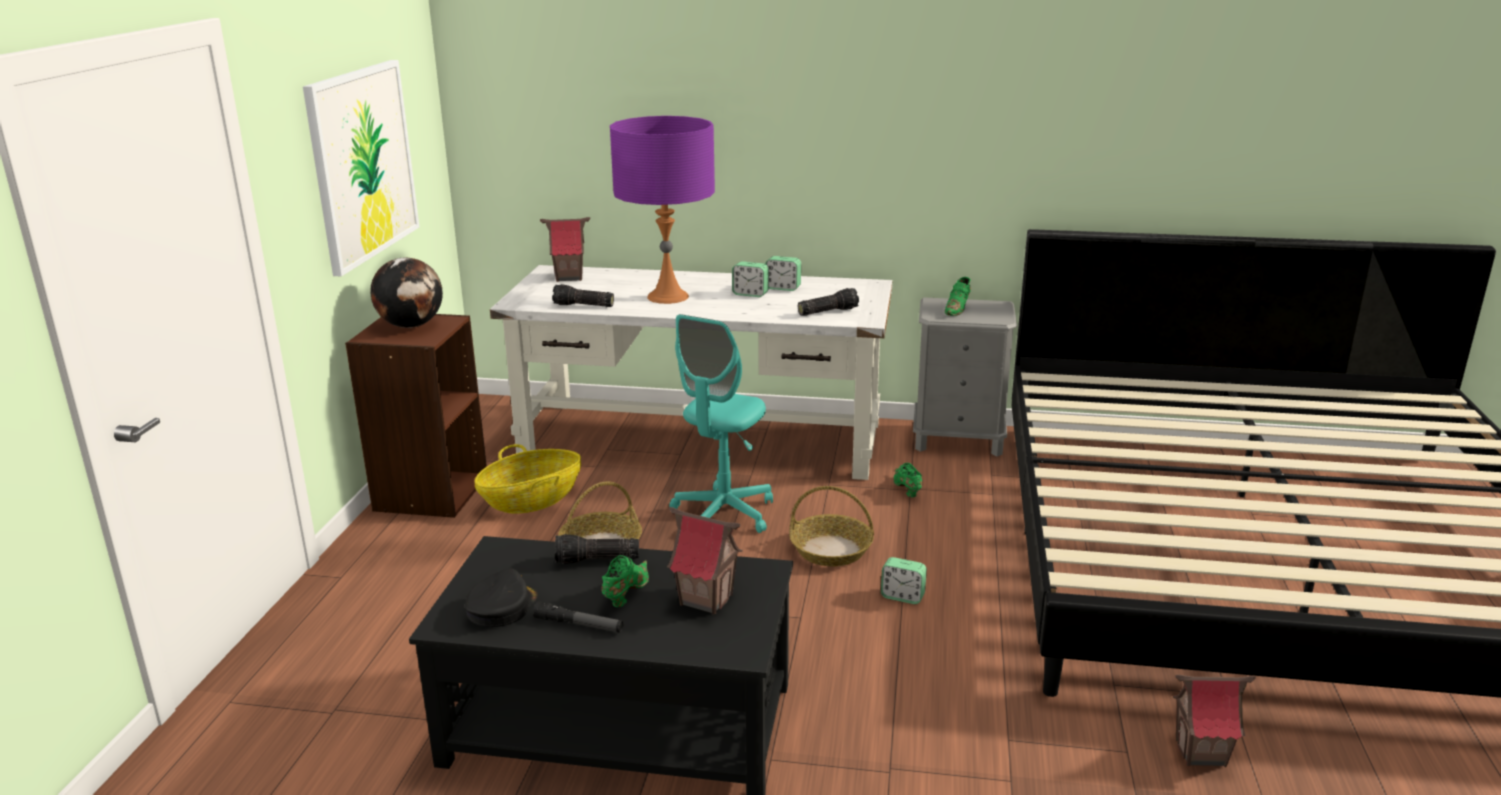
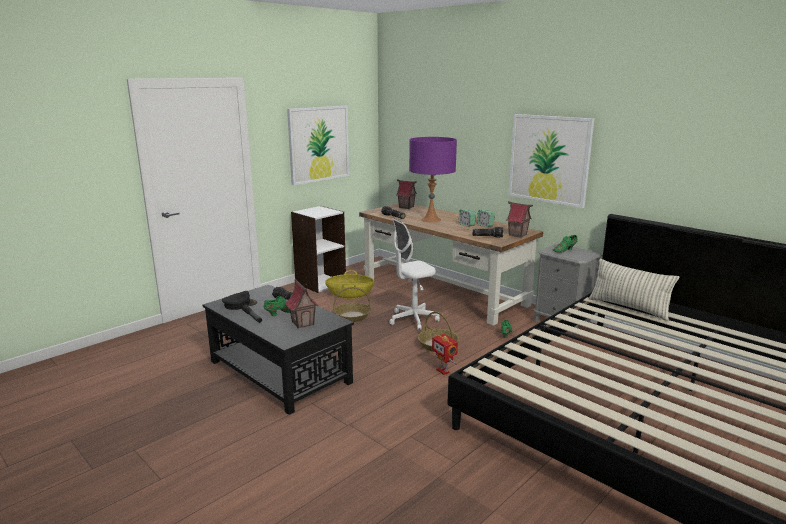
camera: 35 degrees right, 5 degrees down
brown bookcase [345,314,487,518] -> white bookcase [291,206,346,293]
globe [370,258,443,328] -> none
white desk [490,265,892,480] -> brown desk [359,203,543,326]
turquoise office chair [669,314,773,533] -> white office chair [389,218,440,330]
alarm clock [881,557,927,604] -> toy robot [432,334,458,375]
toy house [1173,675,1256,767] -> toy house moved to [507,201,533,238]
none -> picture [509,114,594,208]
none -> pillow [589,259,679,321]

